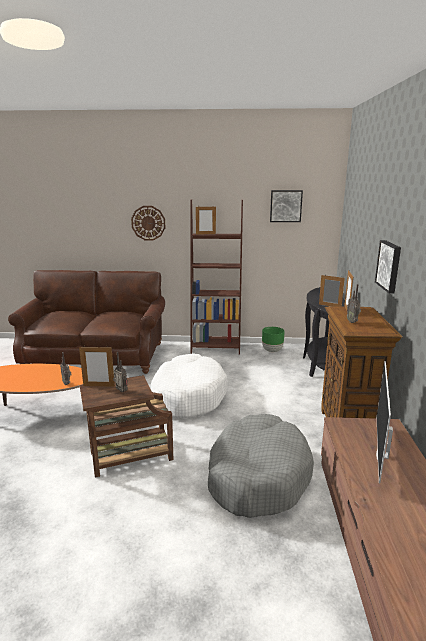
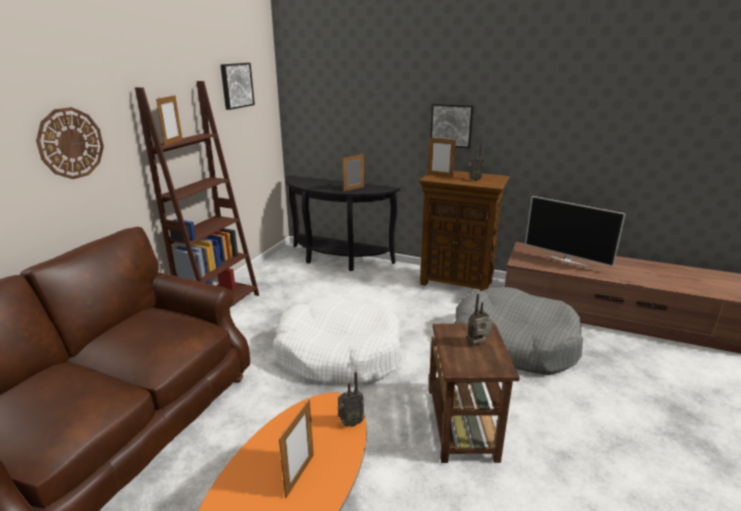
camera: 70 degrees left, 5 degrees up
picture frame [79,347,115,387] -> picture frame moved to [279,399,314,498]
green planter [262,327,285,352] -> none

